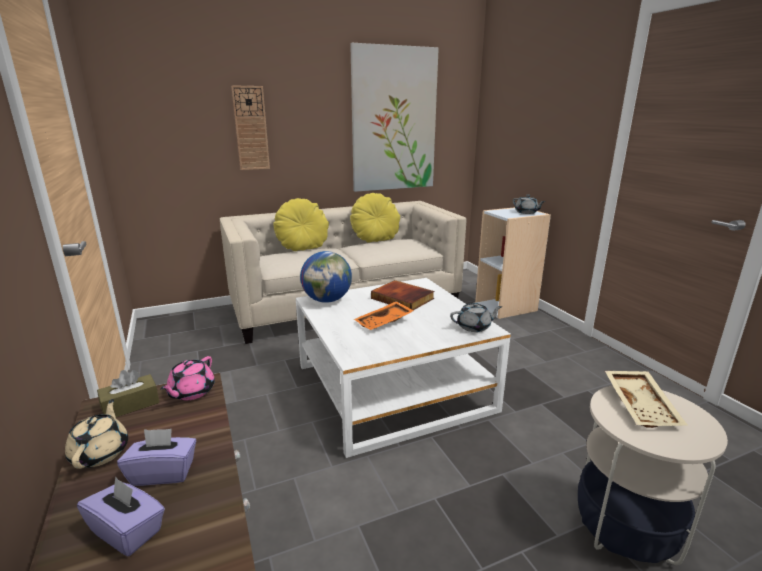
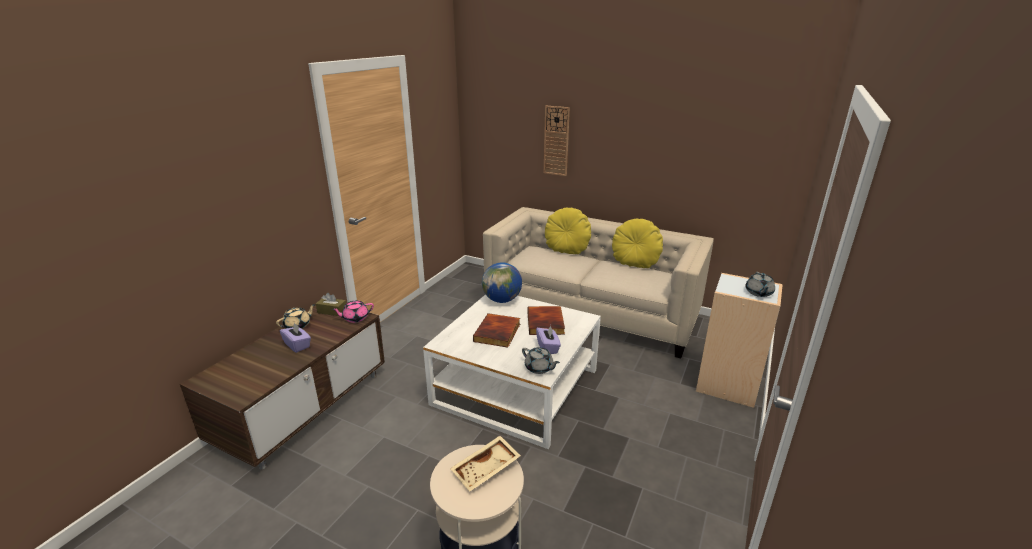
camera: 50 degrees right, 5 degrees up
purple tissue box [77,476,165,556] -> purple tissue box moved to [536,325,561,354]
picture [350,43,439,192] -> none
orange tray [354,301,414,330] -> book [473,313,520,348]

